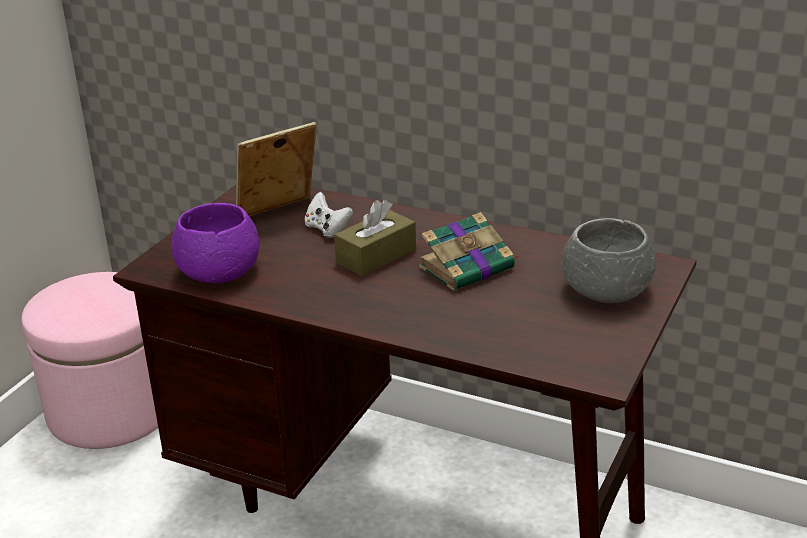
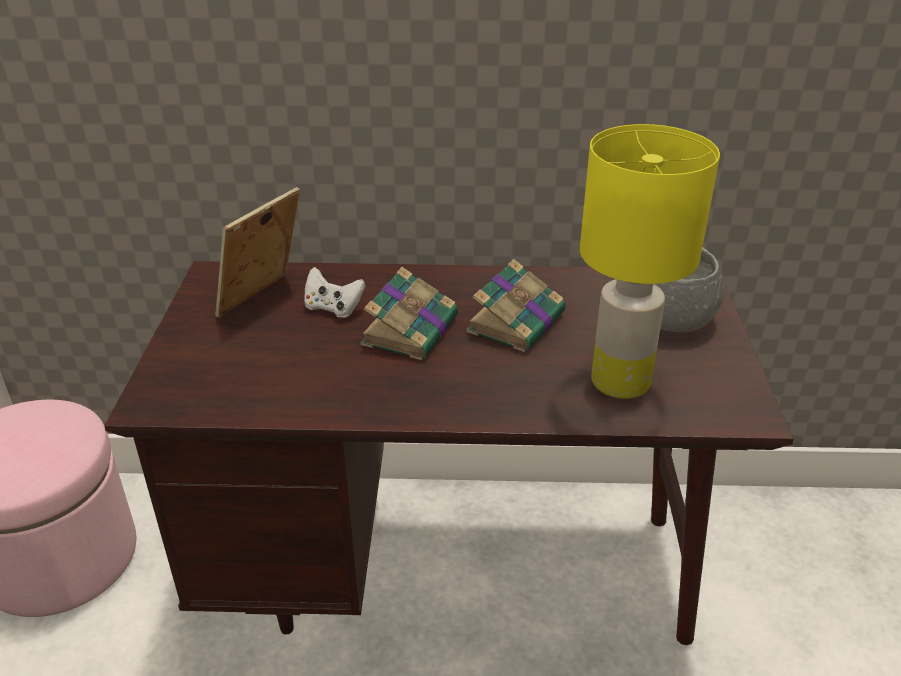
camera: 25 degrees left, 5 degrees up
purple bowl [171,203,260,283] -> none
brown tissue box [334,200,416,276] -> book [361,267,458,360]
none -> yellow table lamp [580,124,720,399]

